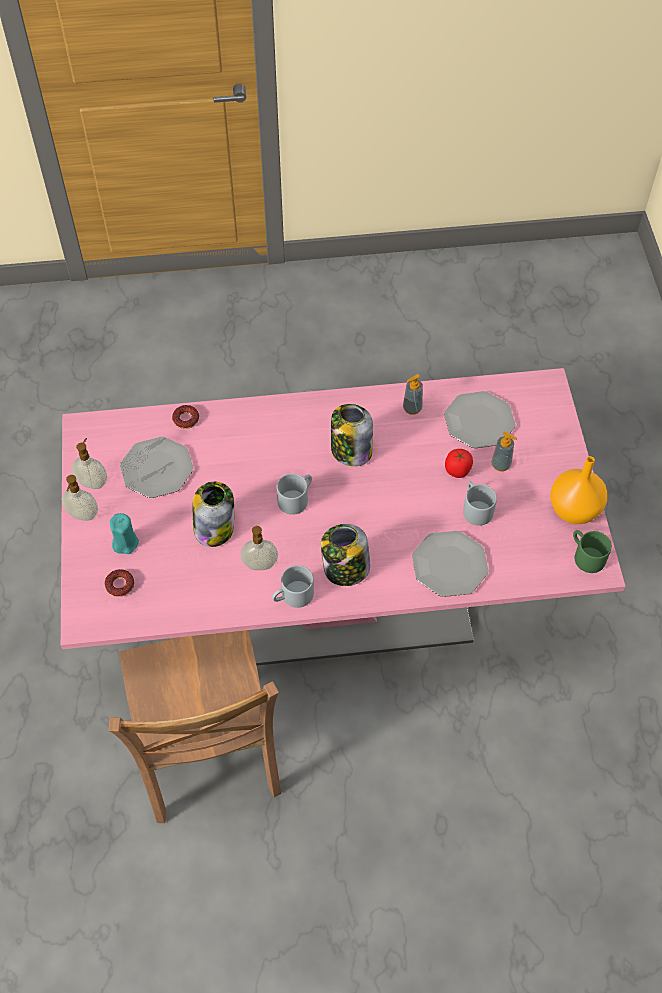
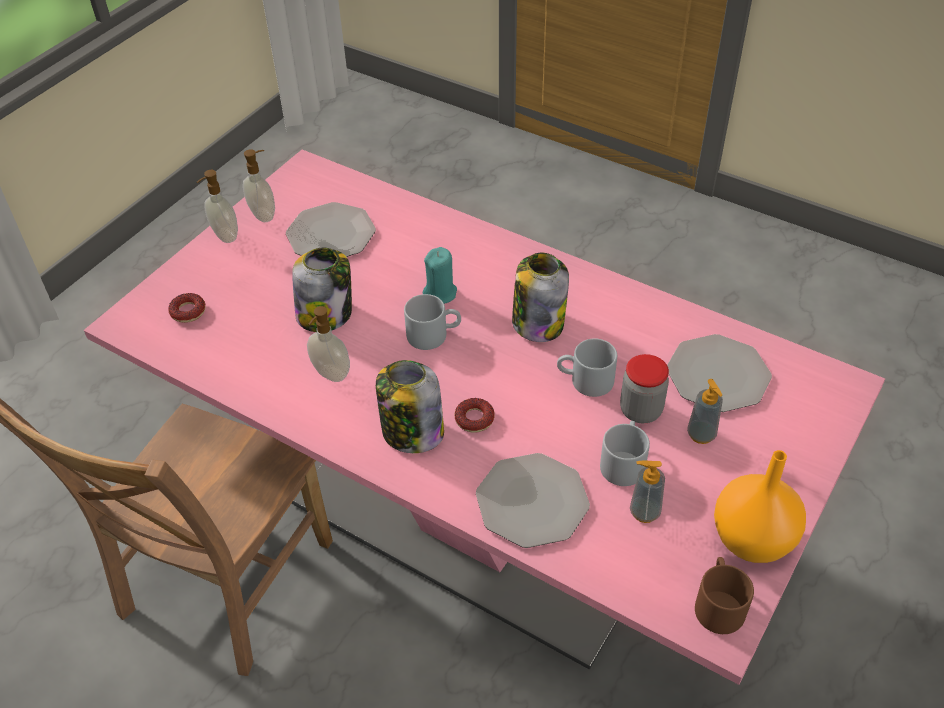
camera: 40 degrees right, 10 degrees down
turquoise candle [110,513,139,554] -> turquoise candle moved to [423,247,457,304]
donut [172,405,199,429] -> donut moved to [455,398,495,433]
grey mug [272,565,314,608] -> grey mug moved to [557,339,617,397]
soap dispenser [403,374,423,415] -> soap dispenser moved to [630,461,665,523]
tomato [445,449,473,478] -> jar [620,354,669,423]
green mug [573,530,612,573] -> brown mug [695,557,754,634]

